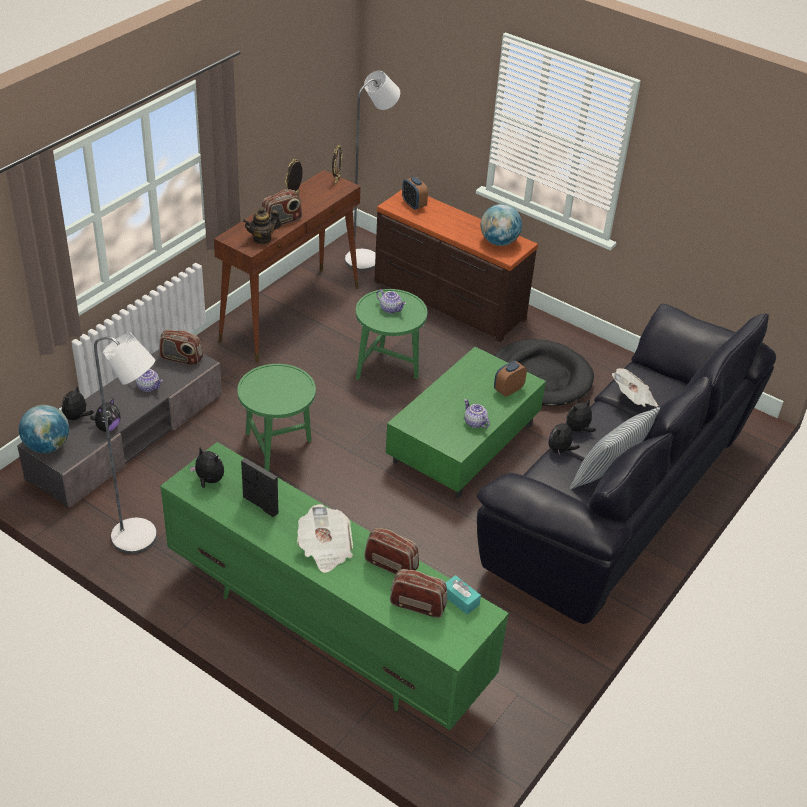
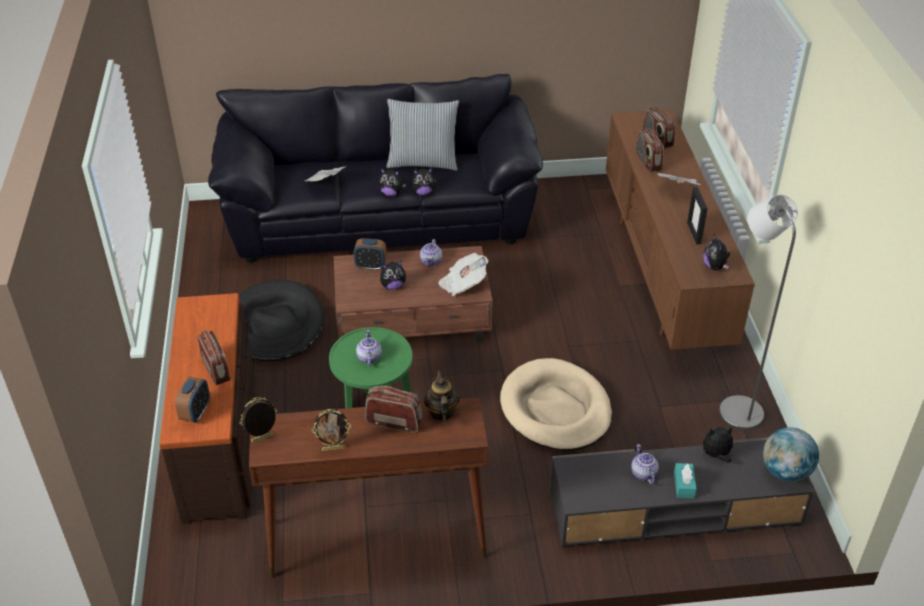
camera: 130 degrees left, 0 degrees up
plush toy [62,386,94,420] -> plush toy moved to [380,261,406,290]
radio [159,330,203,366] -> radio moved to [197,330,231,385]
green cabinet [160,442,509,730] -> brown cabinet [606,109,755,350]
green side table [237,364,316,471] -> beige dog bed [500,358,612,451]
teapot [243,208,281,244] -> teapot turned 120 degrees counterclockwise [424,371,460,421]
grey floor lamp [345,71,400,271] -> none
green coffee table [386,347,546,498] -> brown coffee table [334,246,493,341]
turquoise tissue box [445,575,481,615] -> turquoise tissue box moved to [674,463,697,498]
globe [481,204,522,246] -> none
none -> newspaper [438,253,489,296]

